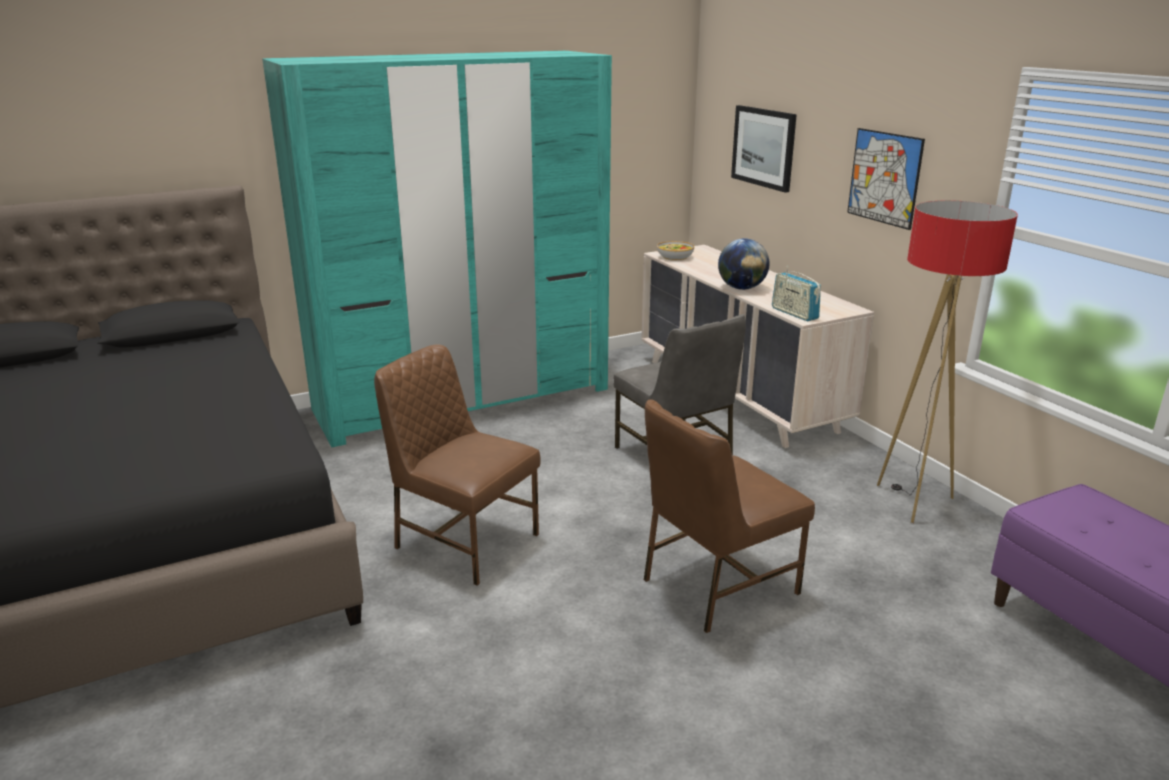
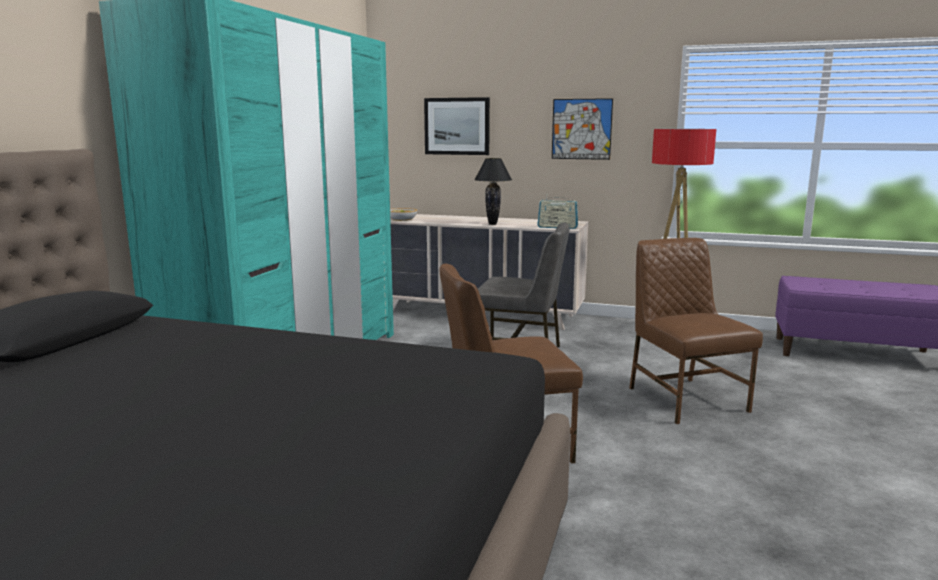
camera: 45 degrees left, 10 degrees down
brown chair [644,399,815,633] -> brown chair turned 150 degrees clockwise [629,238,763,424]
globe [718,238,770,290] -> black table lamp [474,158,512,225]

